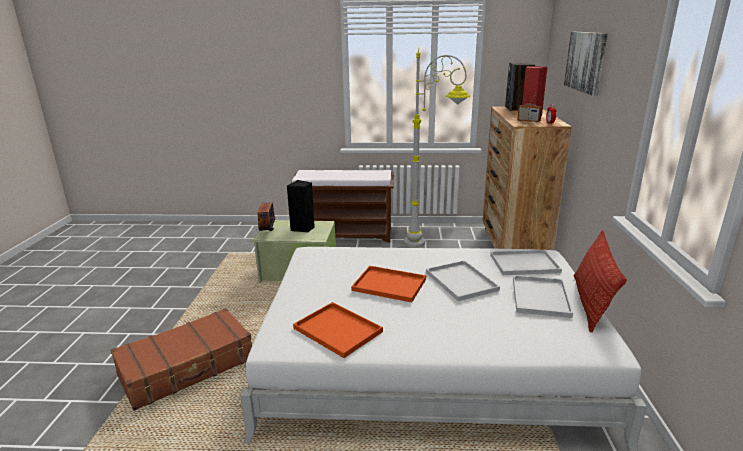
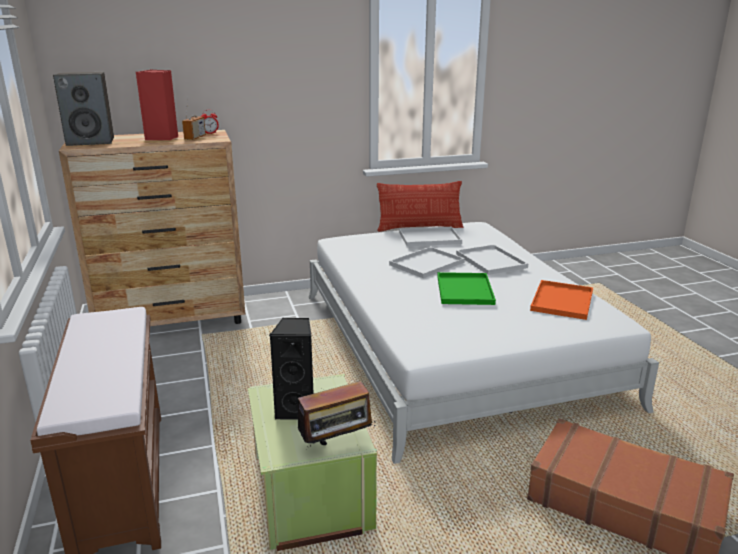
camera: 110 degrees left, 0 degrees up
orange tray [351,266,426,302] -> green tray [437,272,496,305]
grey floor lamp [404,47,471,248] -> none
white tray [490,250,562,275] -> white tray moved to [456,245,528,275]
picture [564,32,608,96] -> none

